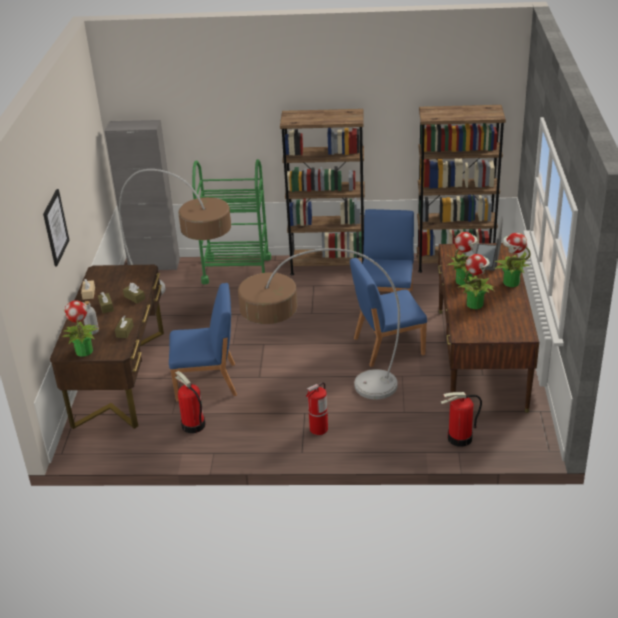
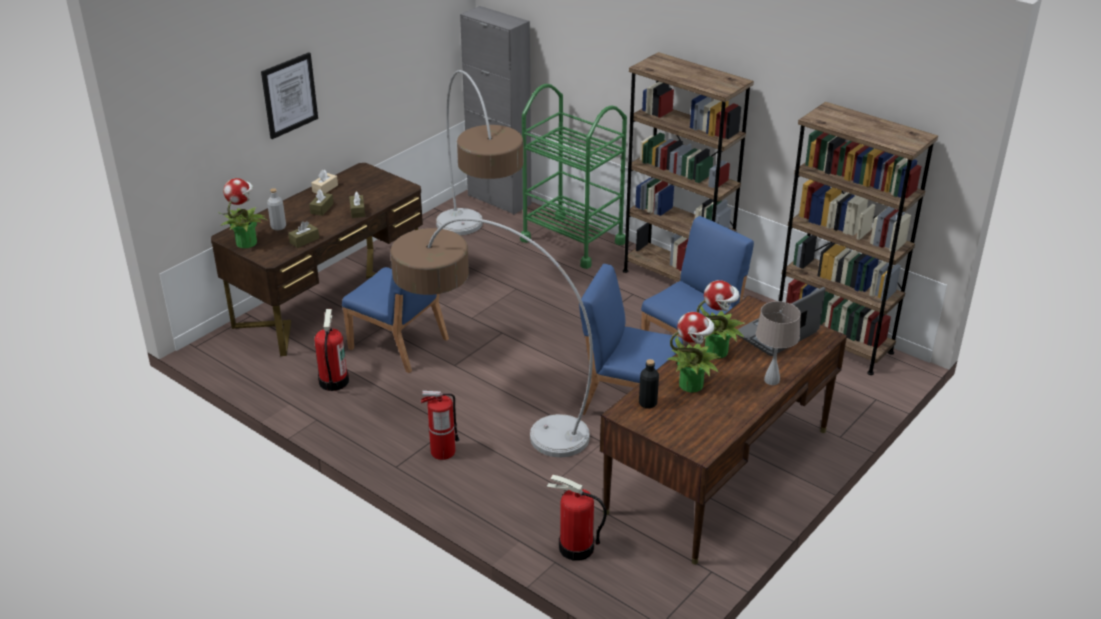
camera: 35 degrees right, 0 degrees up
potted plant [494,233,531,287] -> beige table lamp [756,301,801,385]
none -> black bottle [639,359,659,409]

